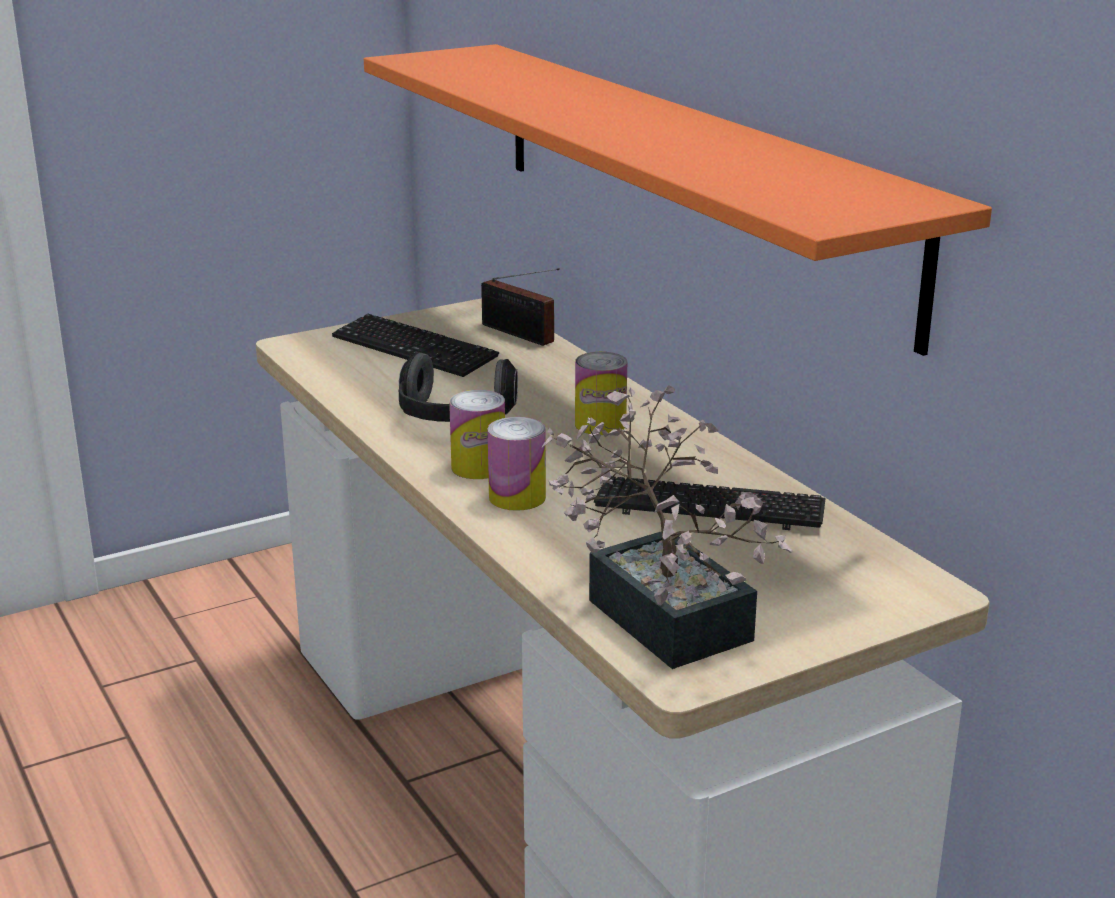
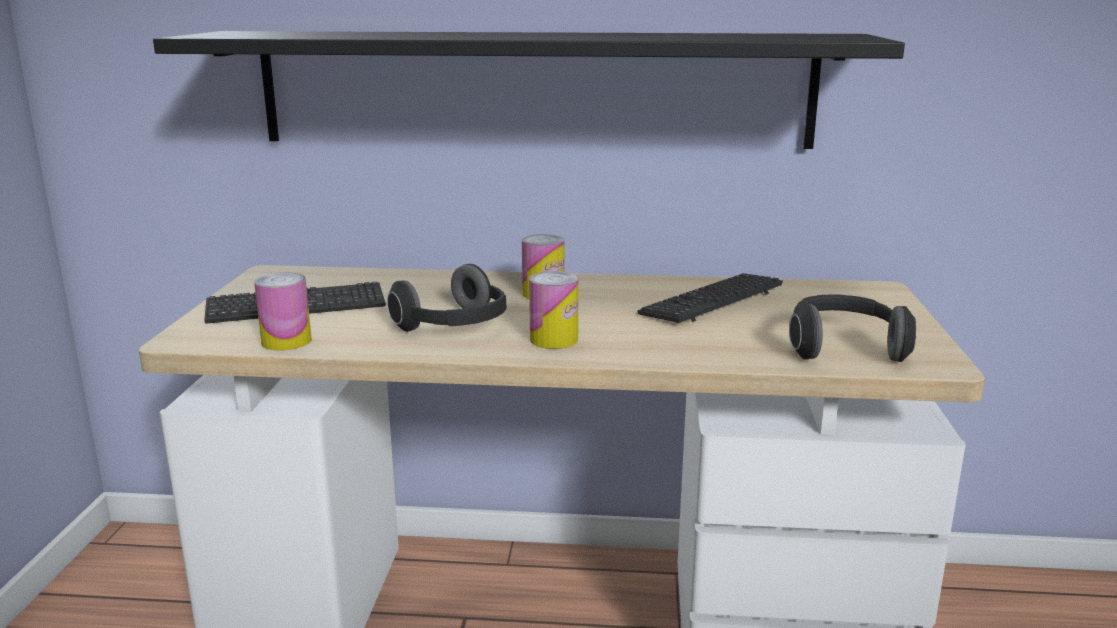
camera: 55 degrees left, 5 degrees down
orange shelf [364,44,992,356] -> black shelf [153,31,905,149]
radio [481,268,560,346] -> none
can [487,417,546,511] -> can moved to [254,273,312,351]
potted plant [542,385,793,669] -> headphones [789,294,917,362]

